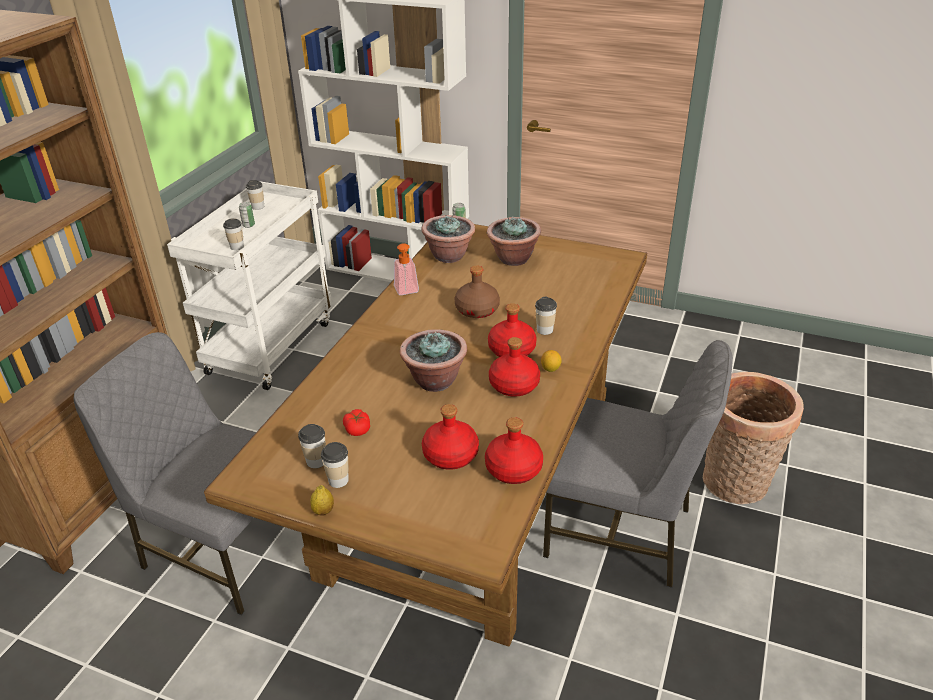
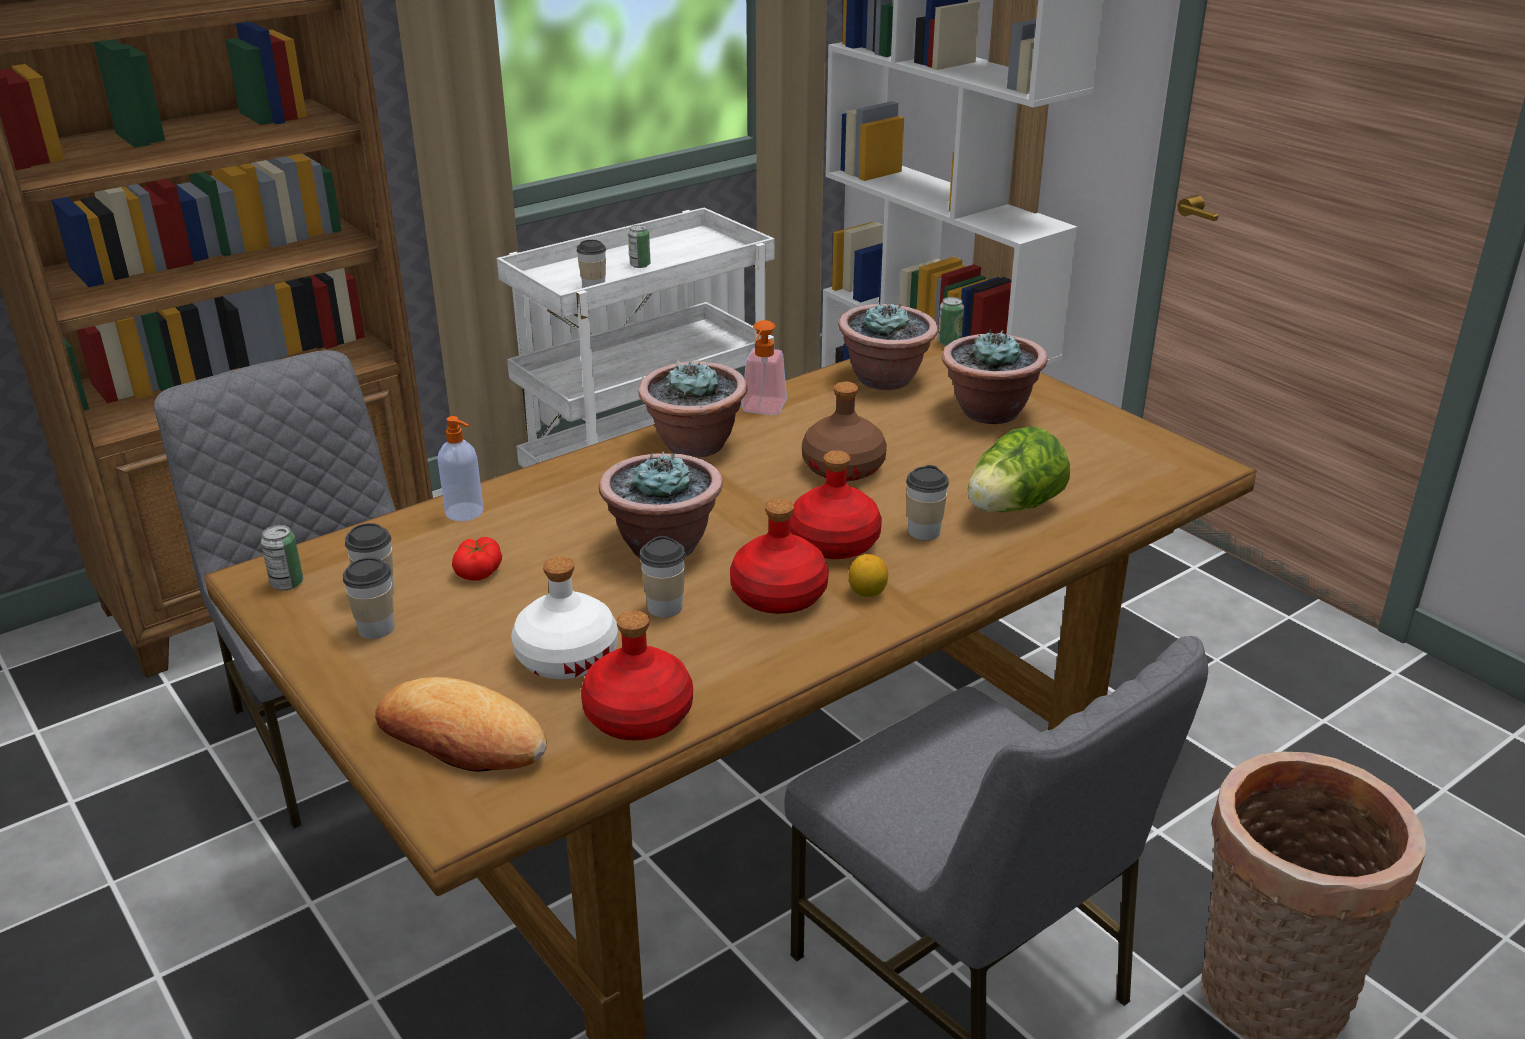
camera: 30 degrees right, 5 degrees down
cup [246,180,264,210] -> cup moved to [639,536,686,618]
lemon [310,485,334,516] -> none
red bottle [422,404,479,470] -> white bottle [511,556,618,679]
none -> can [261,525,303,591]
none -> bread [375,677,547,772]
none -> soap dispenser [438,416,484,521]
none -> potted plant [638,361,748,458]
none -> lettuce [968,426,1070,512]

